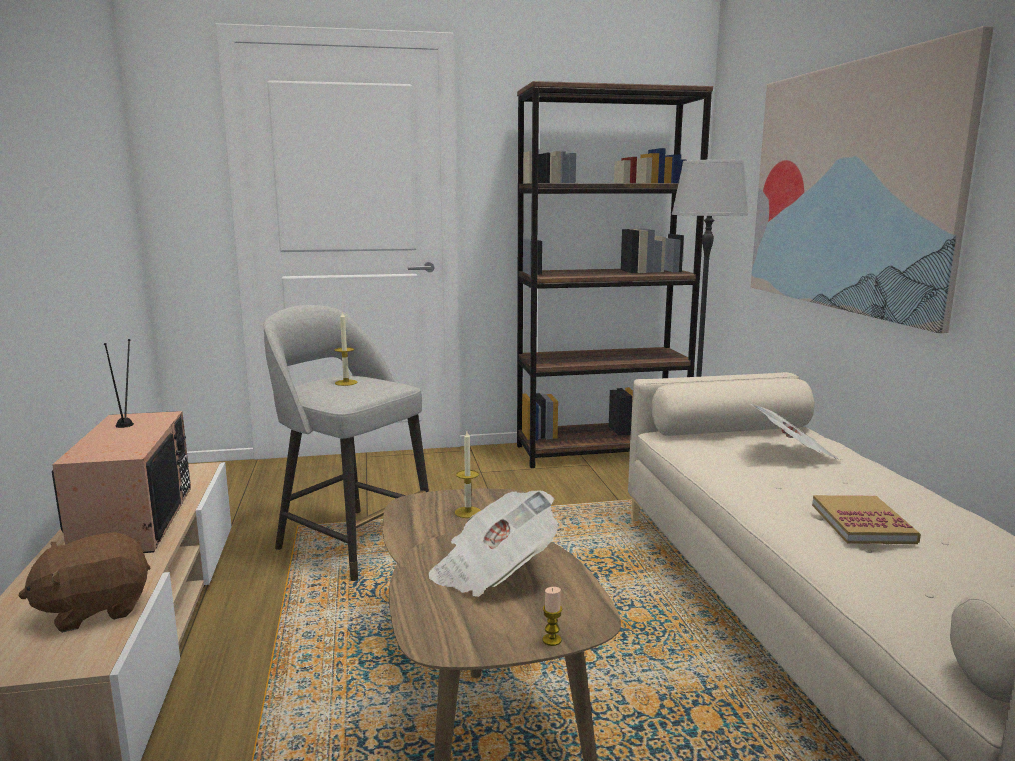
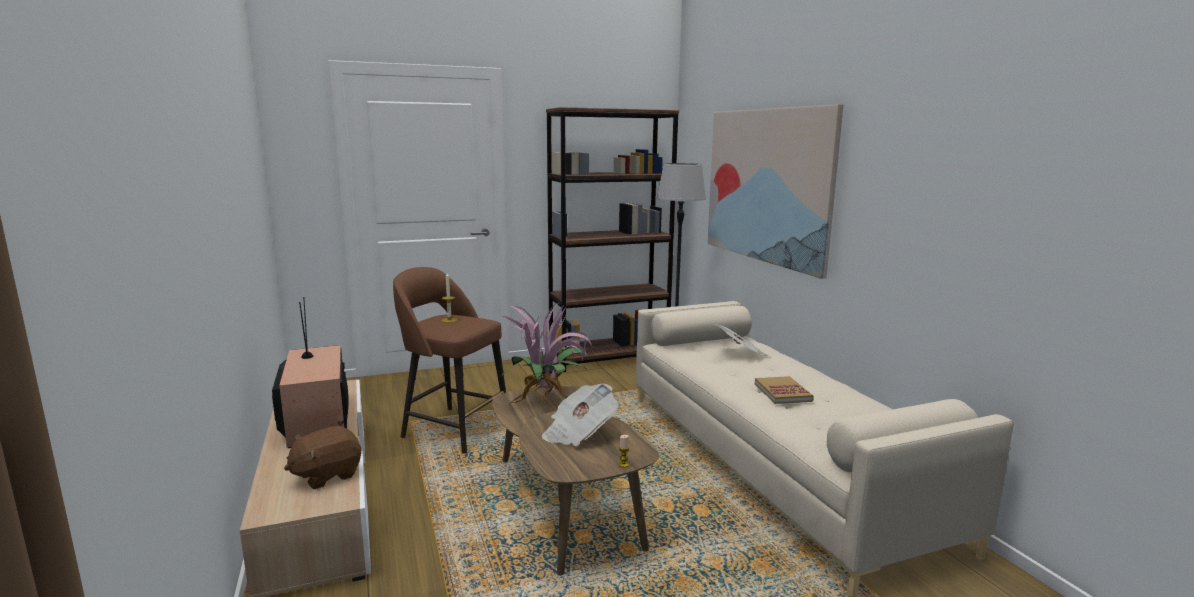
camera: 10 degrees left, 0 degrees up
grey stool [263,305,429,581] -> brown stool [393,267,506,454]
candle [455,431,481,518] -> potted plant [501,301,591,404]

